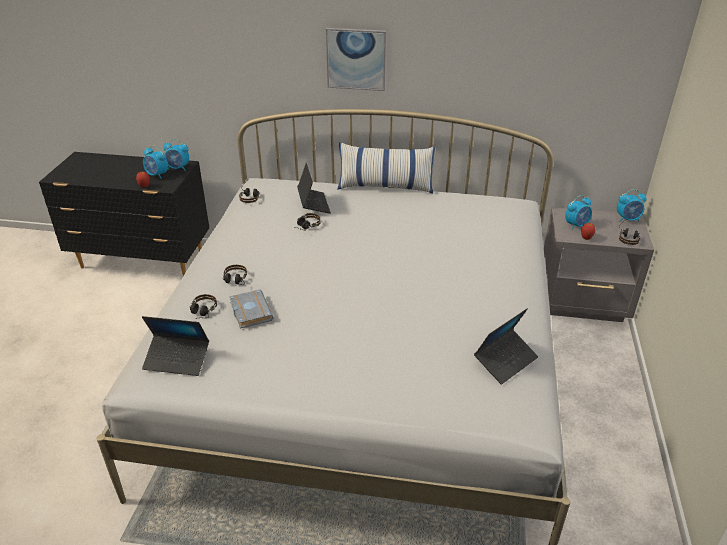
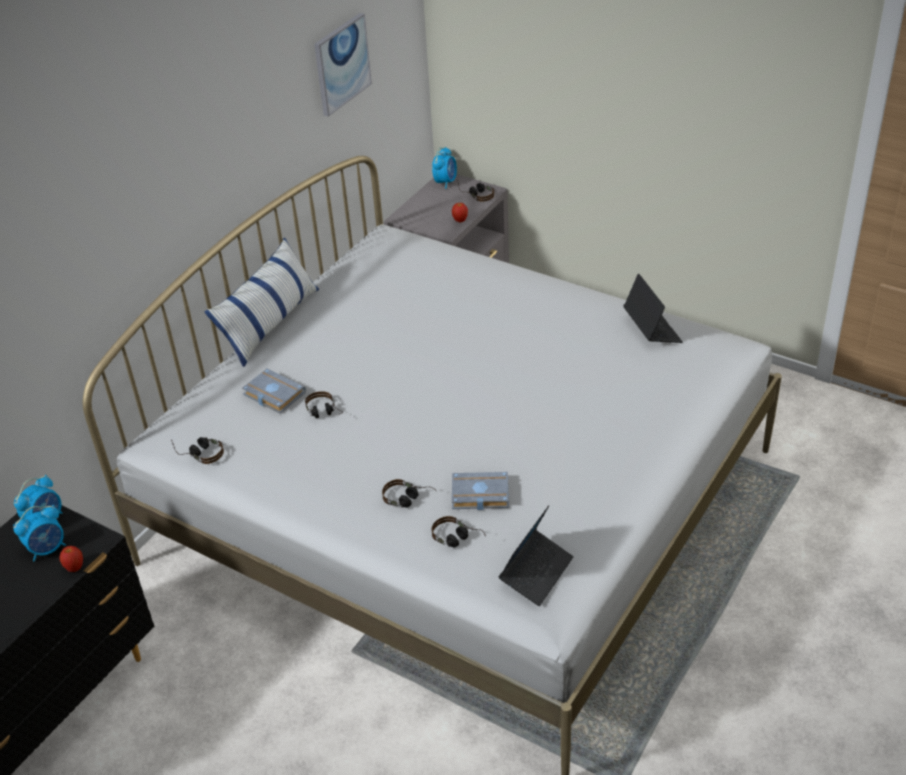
camera: 65 degrees left, 5 degrees up
laptop [297,163,331,214] -> grey book [242,369,306,414]
picture [326,28,386,91] -> picture moved to [314,13,372,117]
alarm clock [565,195,592,230] -> none

